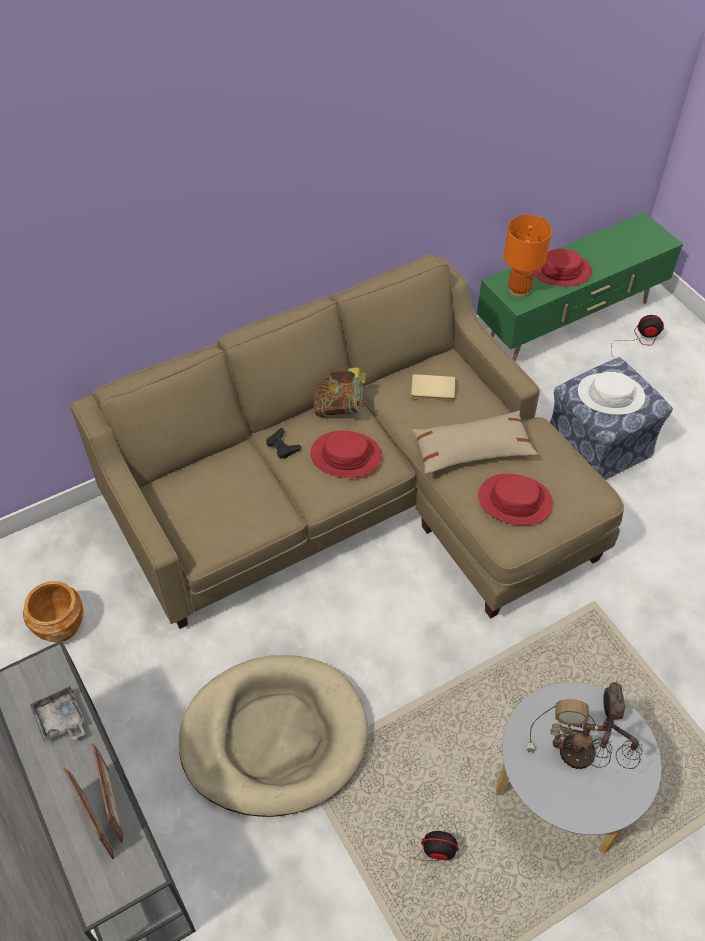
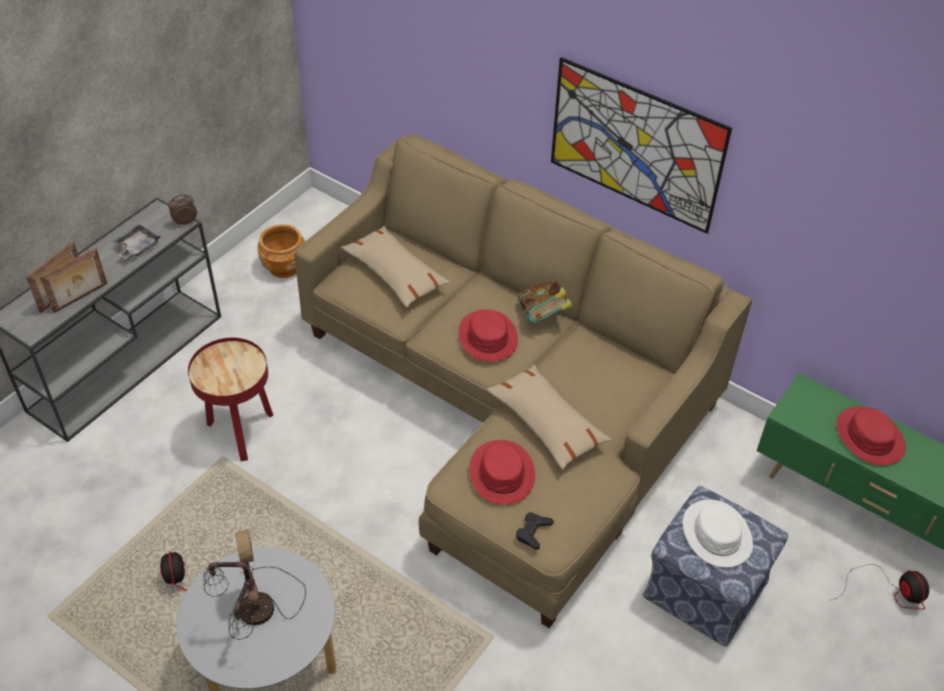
camera: 65 degrees right, 5 degrees down
beige dog bed [179,655,368,817] -> red side table [188,338,273,461]
black game controller [266,428,301,459] -> black game controller moved to [516,512,554,550]
beige book [411,374,456,401] -> none
orange table lamp [504,215,552,297] -> none
alarm clock [603,682,625,720] -> alarm clock moved to [168,194,197,226]
none -> beige pillow [341,226,450,308]
none -> picture [551,57,732,234]

